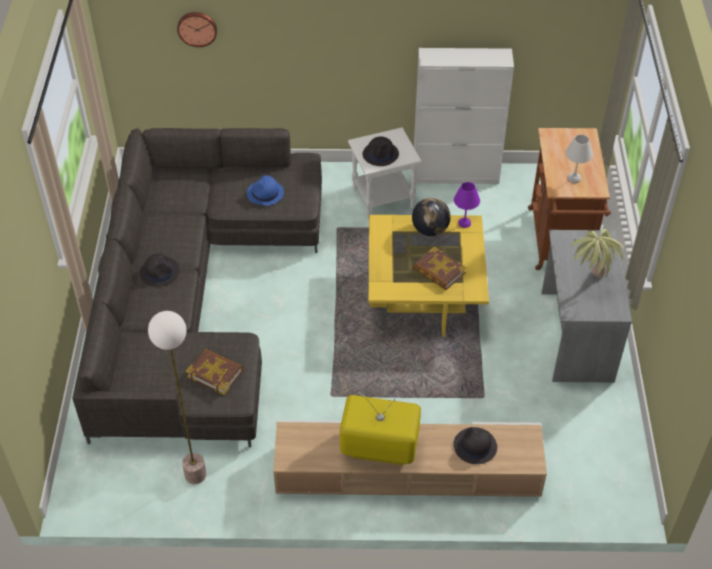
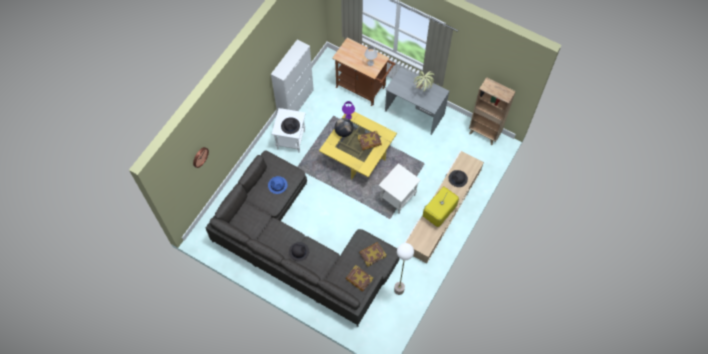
camera: 60 degrees left, 15 degrees up
none -> book [346,265,373,292]
none -> white side table [378,163,421,214]
none -> brown bookcase [469,77,516,145]

